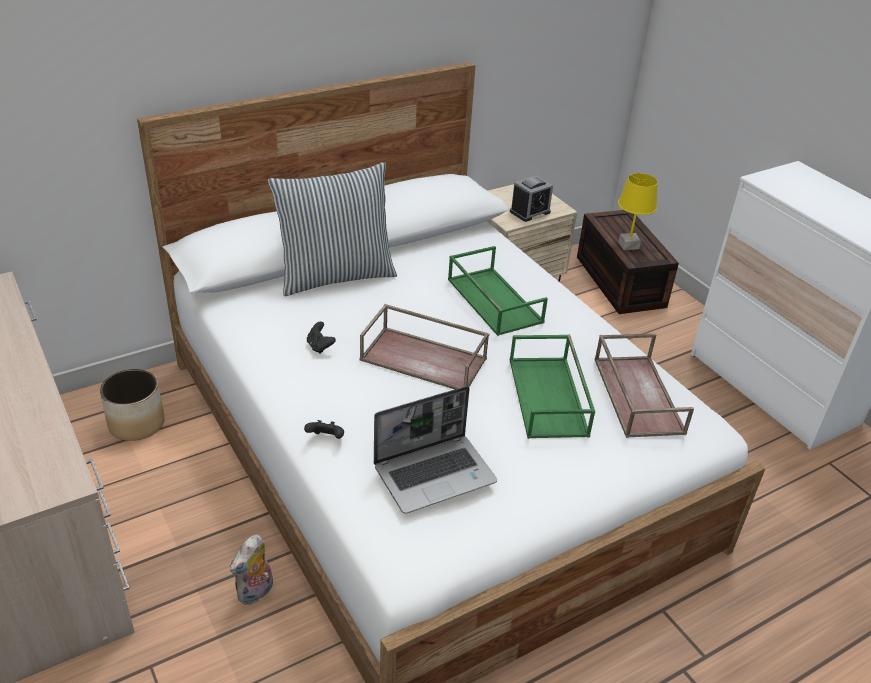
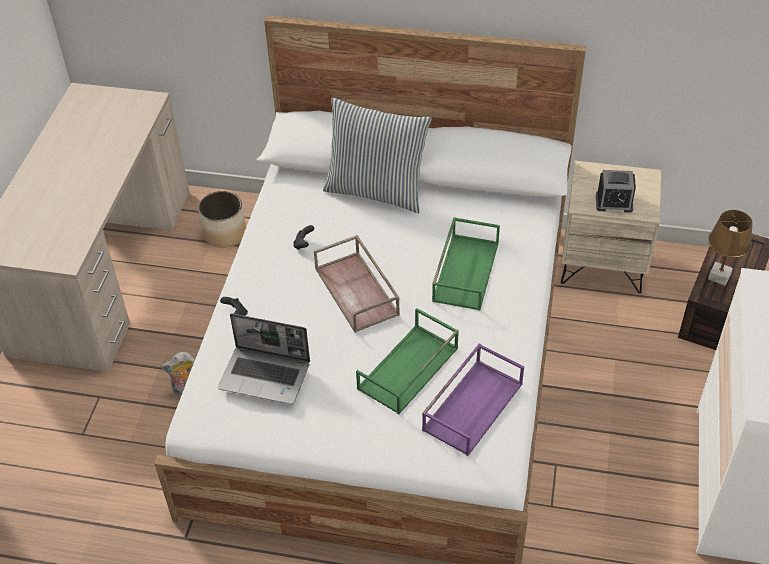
camera: 45 degrees right, 10 degrees up
brown tray [595,333,694,438] -> purple tray [422,343,524,456]
yellow table lamp [618,173,658,250] -> brown table lamp [708,210,753,286]

